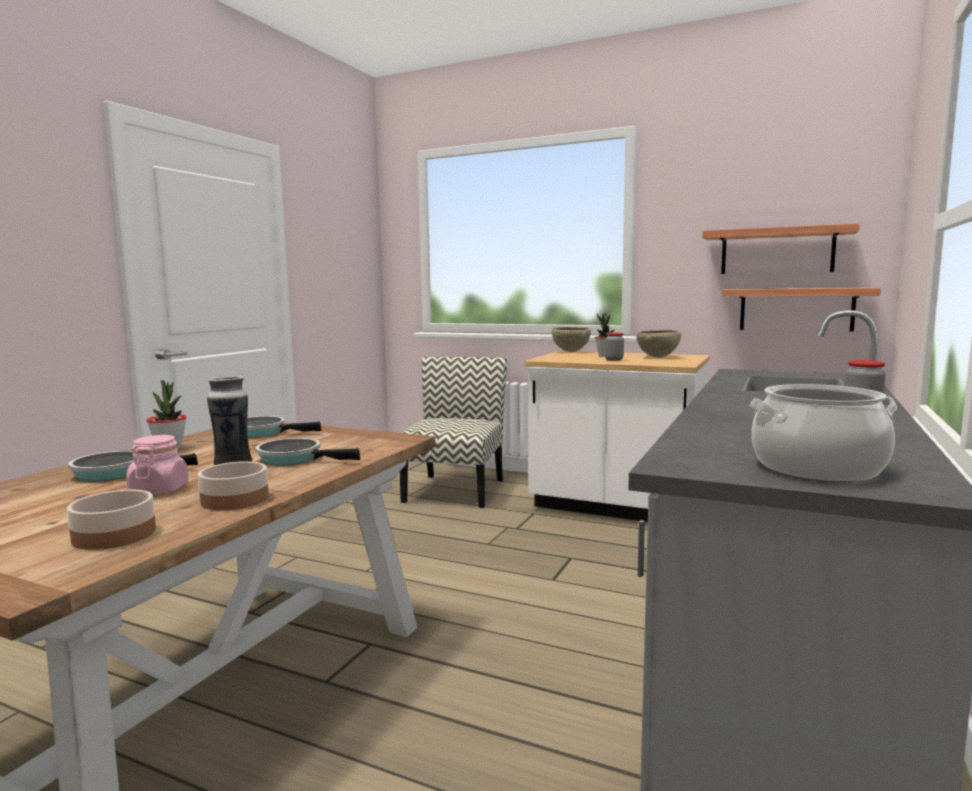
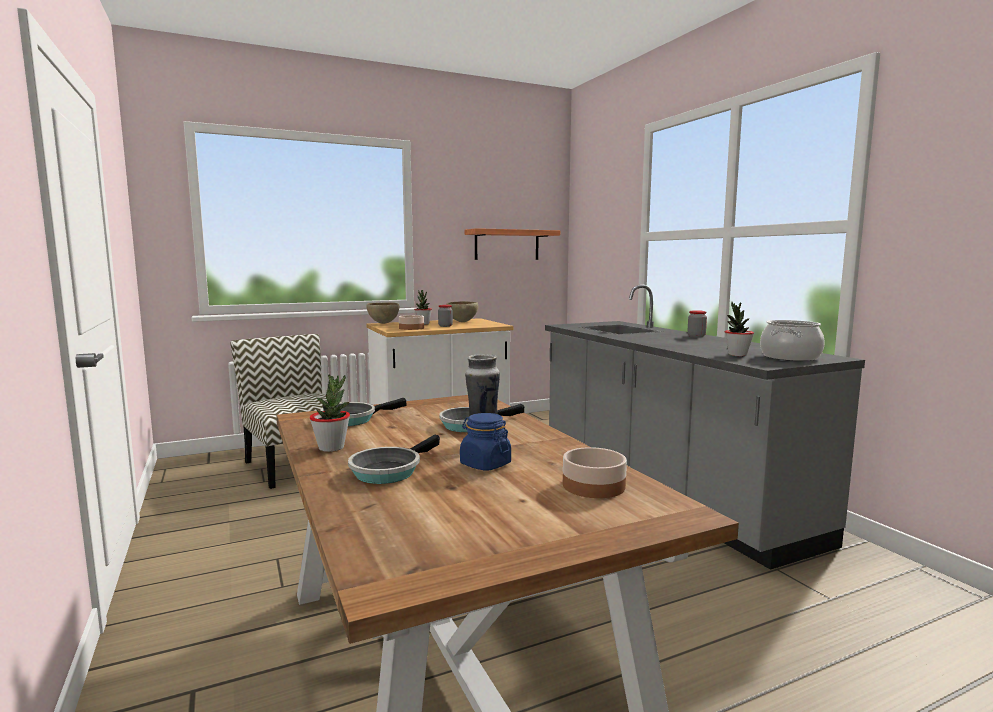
camera: 50 degrees left, 0 degrees up
pink jar [126,435,189,495] -> blue jar [460,413,511,471]
bowl [198,461,269,510] -> bowl moved to [399,315,424,330]
shelf [722,287,881,332] -> none
none -> potted plant [725,302,754,356]

